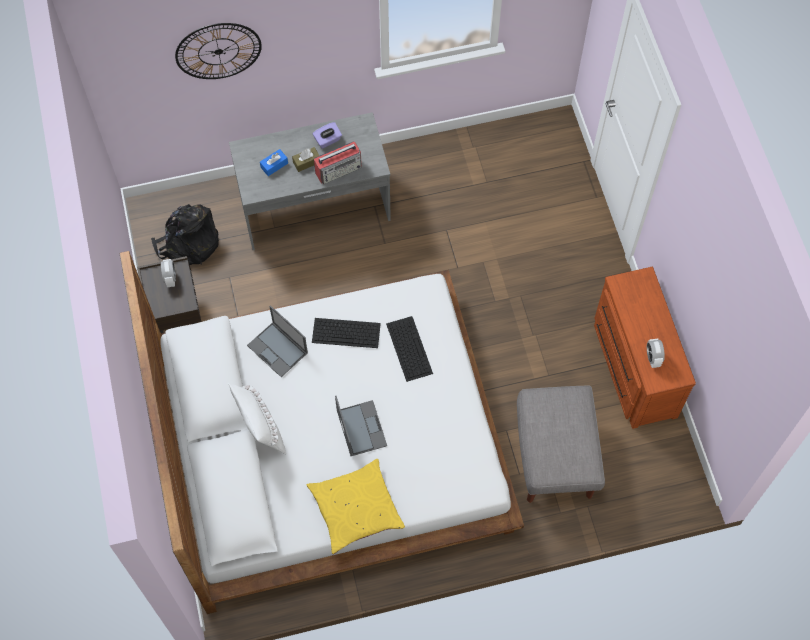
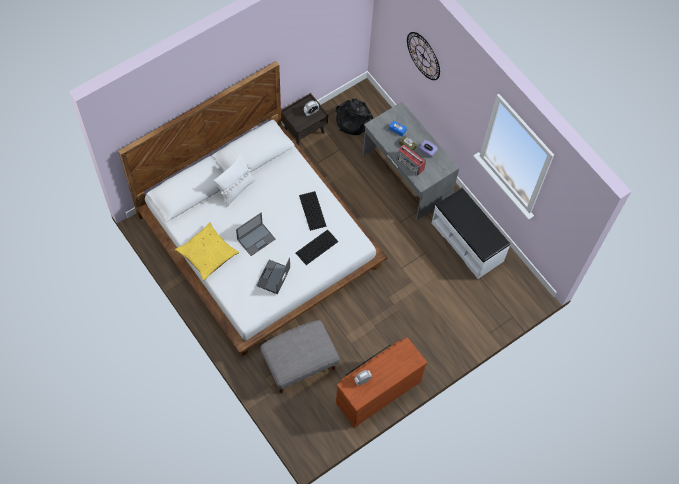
camera: 65 degrees right, 0 degrees up
laptop [247,305,308,377] -> laptop moved to [256,258,290,294]
none -> white bench [432,188,510,279]

